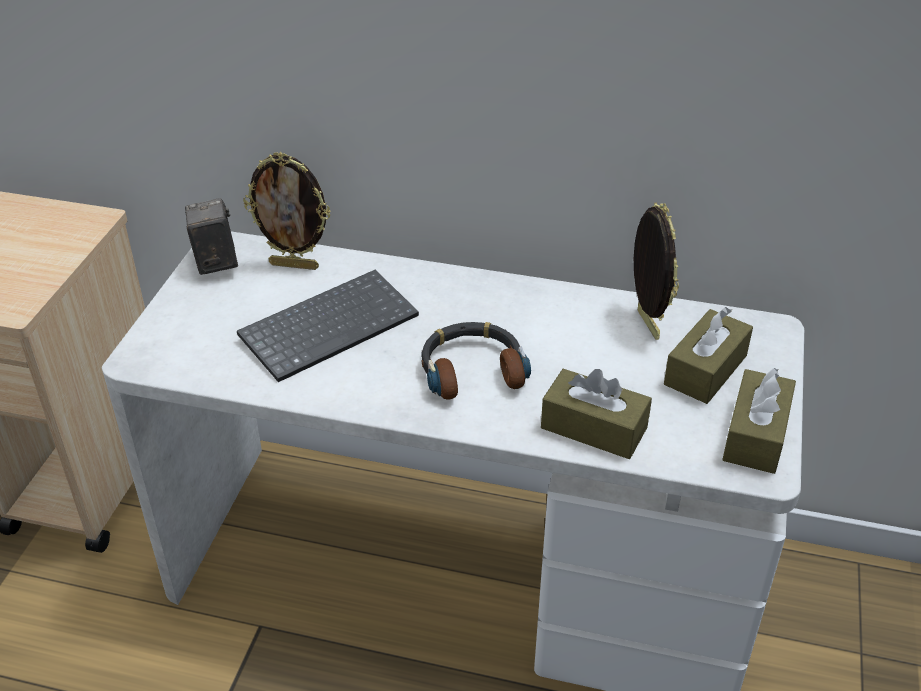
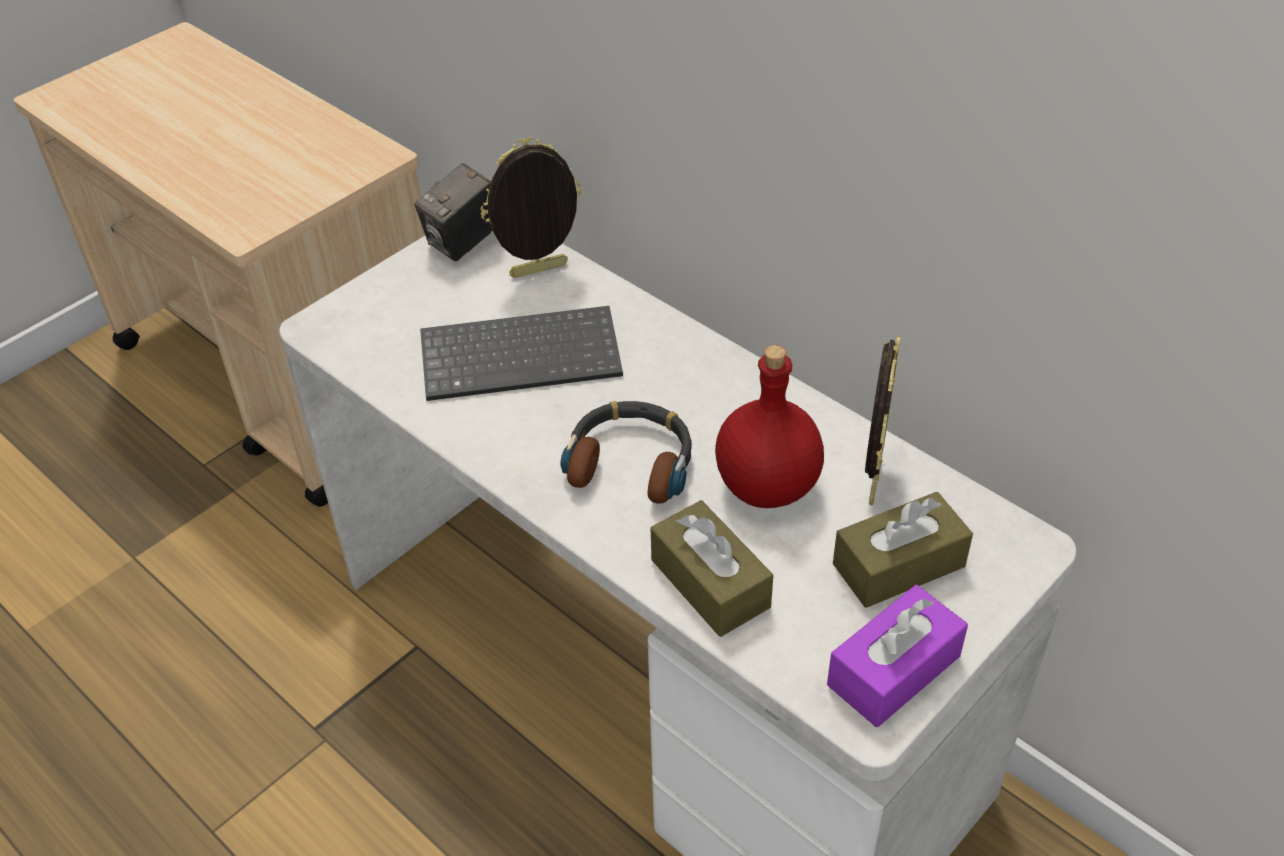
camera: 30 degrees right, 5 degrees up
camera [185,198,238,275] -> camera turned 150 degrees counterclockwise [414,163,492,262]
picture frame [243,152,331,270] -> picture frame turned 120 degrees clockwise [480,137,582,278]
brown tissue box [722,368,796,474] -> purple tissue box [827,585,968,727]
none -> red bottle [715,345,824,508]

